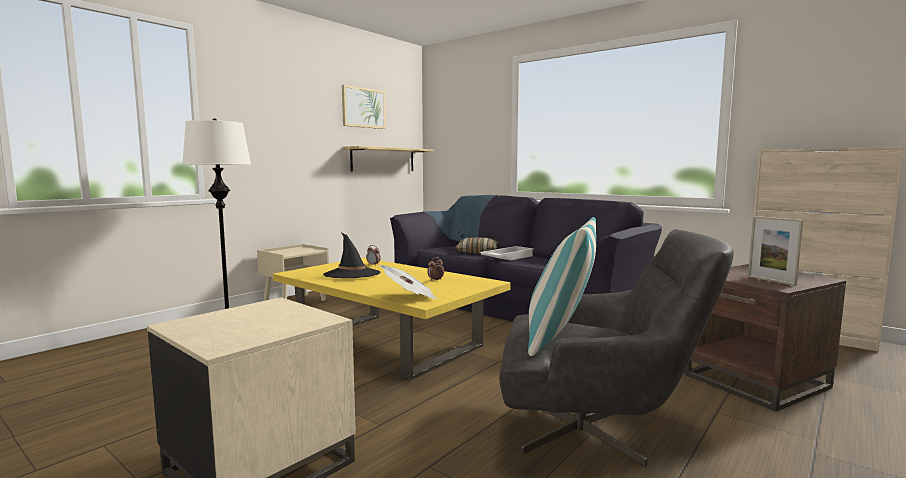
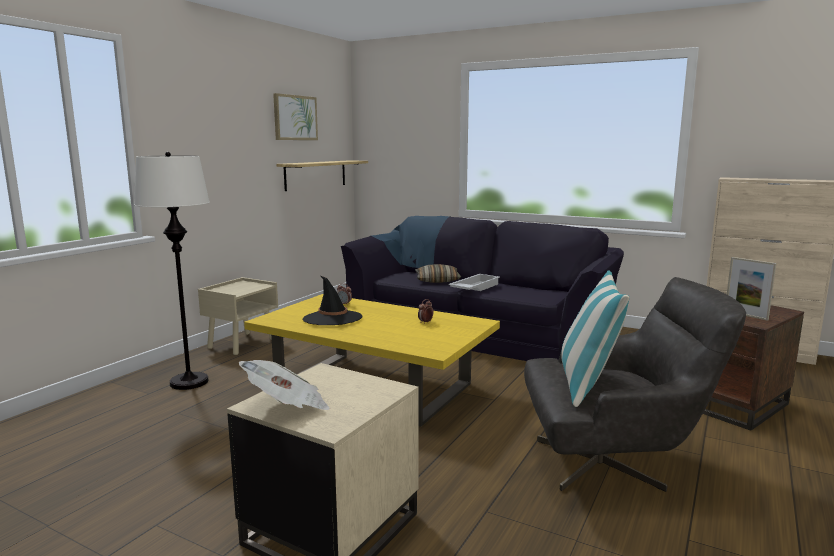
camera: 10 degrees left, 5 degrees up
newspaper [380,265,437,299] -> newspaper moved to [239,360,330,410]

